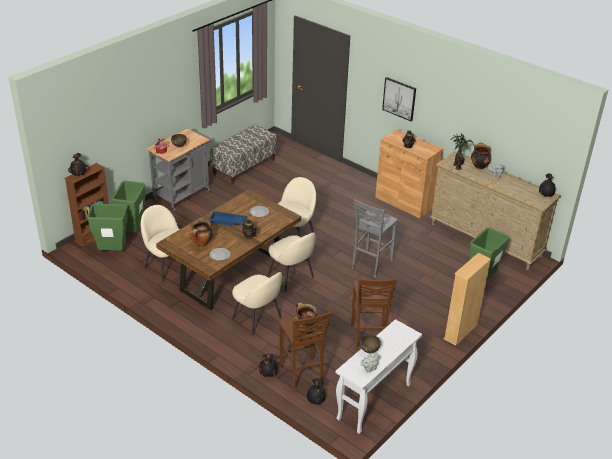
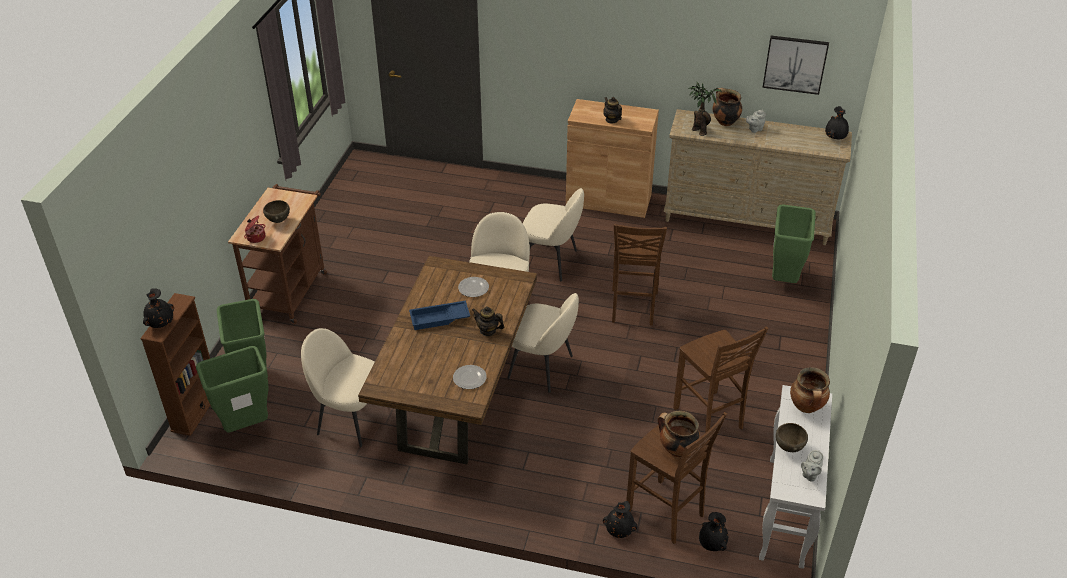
camera: 25 degrees left, 5 degrees up
grey cart [146,129,214,211] -> brown cart [228,184,327,324]
cooking pot [190,220,213,247] -> cooking pot moved to [790,367,830,413]
bench [210,125,277,184] -> none
beige chair [232,272,282,336] -> beige chair moved to [523,188,584,281]
grey stool [352,199,398,278] -> brown stool [612,224,667,326]
picture [382,77,416,121] -> picture moved to [762,36,829,95]
beige bookcase [443,253,491,346] -> none

